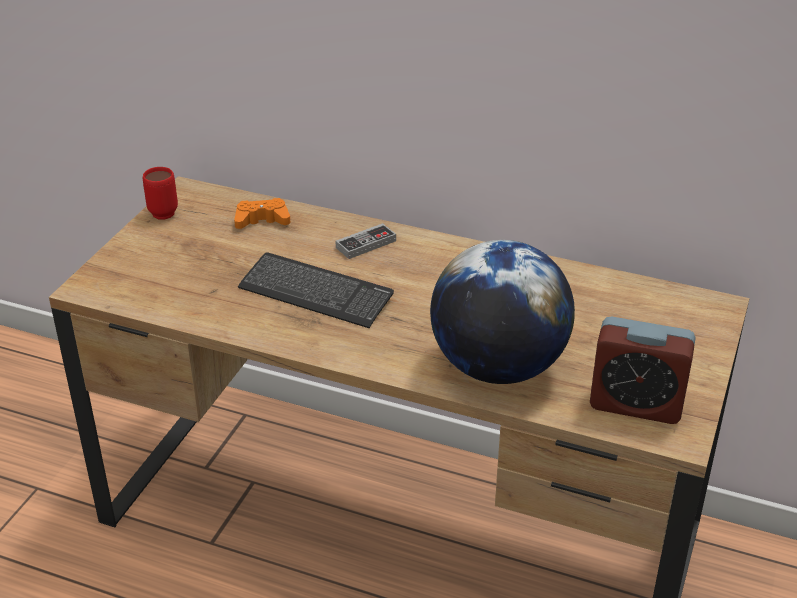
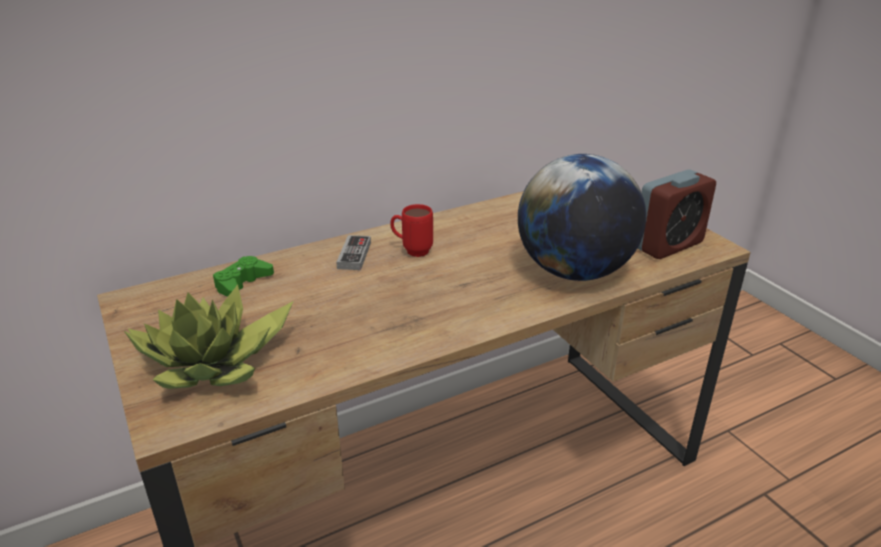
camera: 50 degrees left, 5 degrees down
red mug [143,167,178,219] -> red mug moved to [390,204,433,257]
orange game controller [234,198,290,229] -> green game controller [213,256,274,297]
keyboard [238,253,394,328] -> none
none -> potted plant [124,285,293,389]

